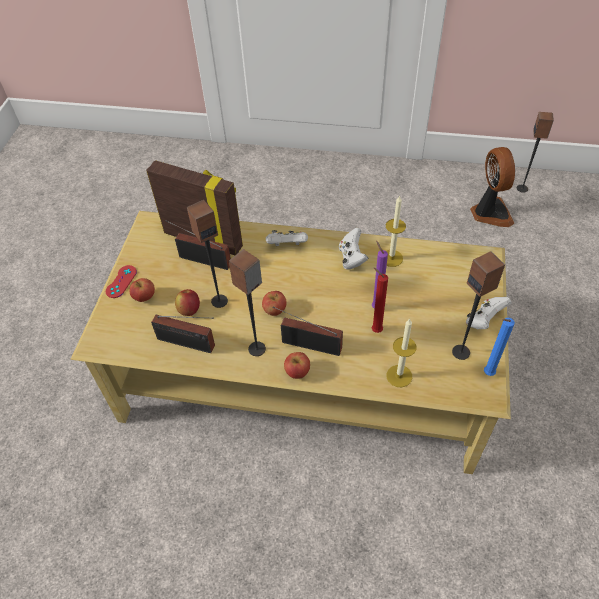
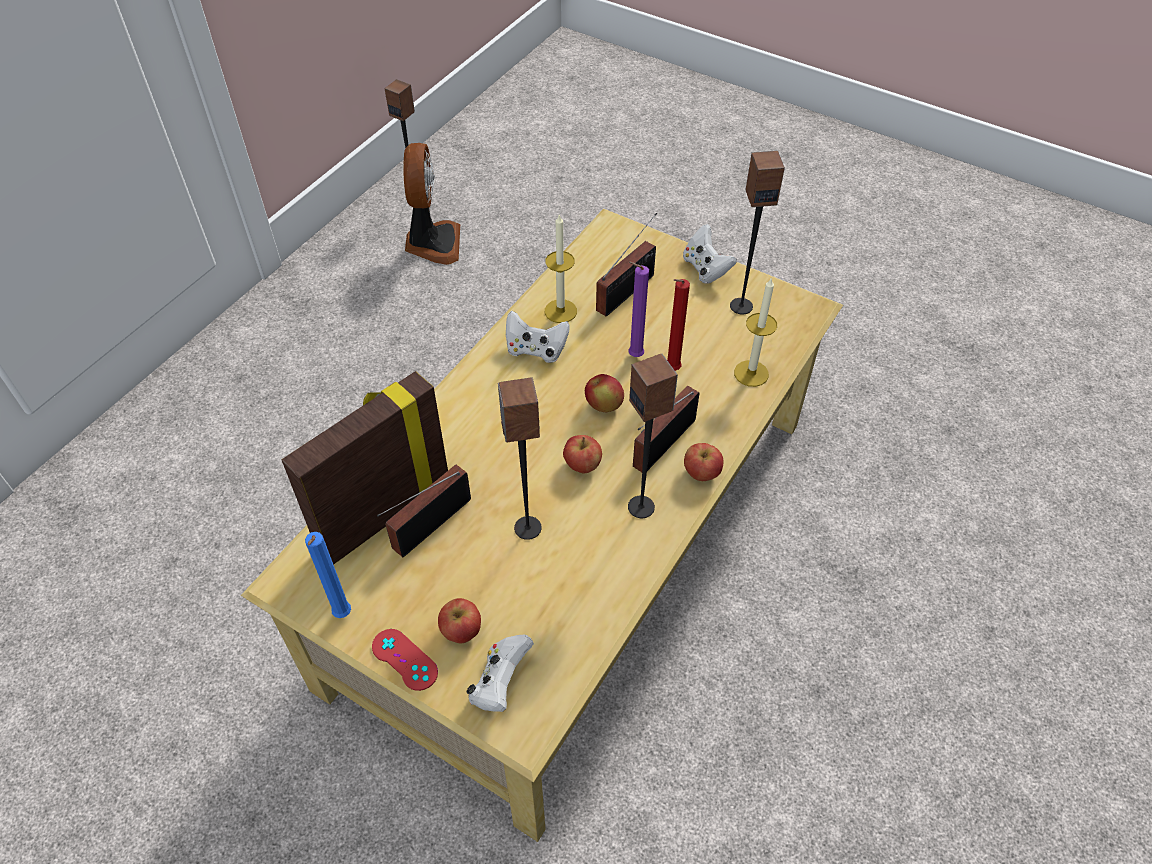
camera: 70 degrees left, 0 degrees up
radio [151,315,215,353] -> radio moved to [596,213,657,317]
apple [175,289,200,316] -> apple moved to [585,374,624,412]
white game controller [266,230,308,246] -> white game controller moved to [466,634,534,712]
fan [470,147,515,227] -> fan turned 75 degrees clockwise [403,143,460,265]
blue candle [484,318,515,376] -> blue candle moved to [305,532,351,618]

